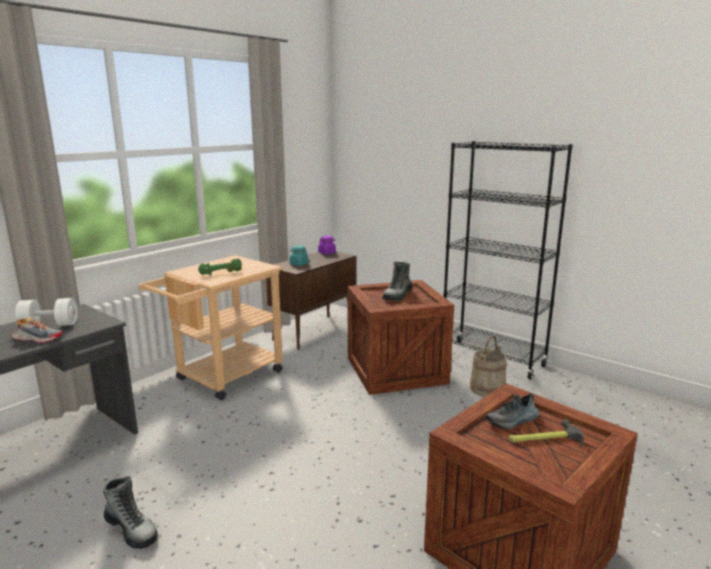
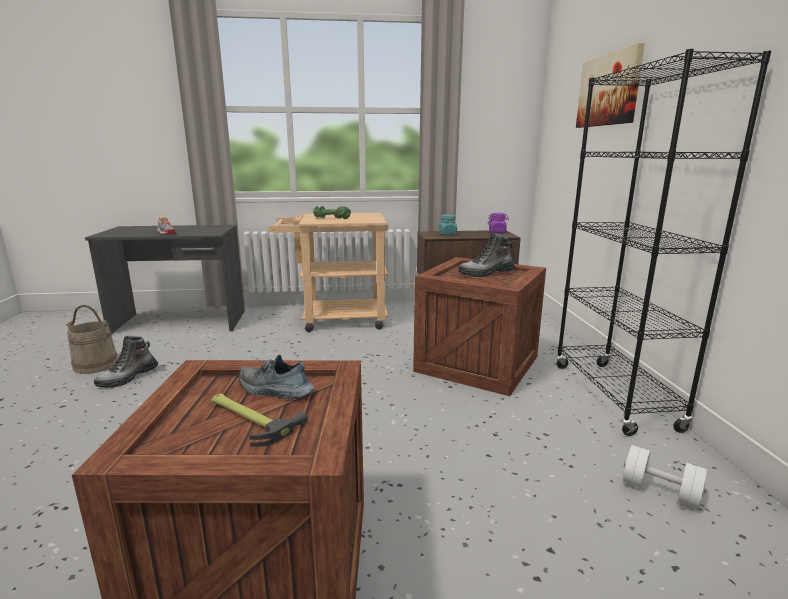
camera: 45 degrees right, 0 degrees up
white dumbbell [15,298,77,326] -> white dumbbell moved to [623,445,707,509]
boot [103,476,158,549] -> boot turned 45 degrees clockwise [94,336,158,388]
beige bucket [470,336,506,397] -> beige bucket moved to [66,305,118,374]
none -> picture [576,43,645,128]

